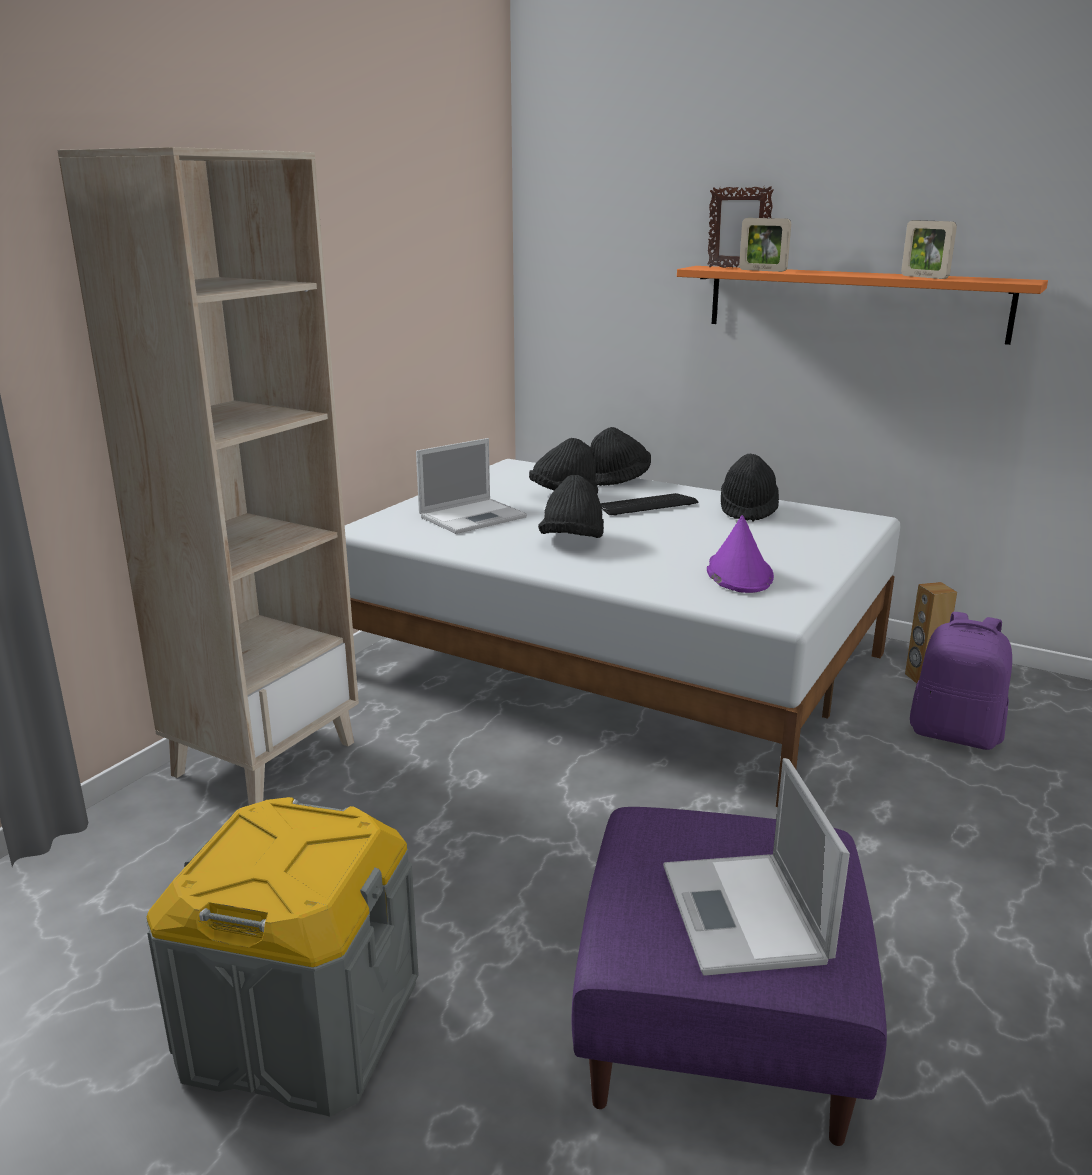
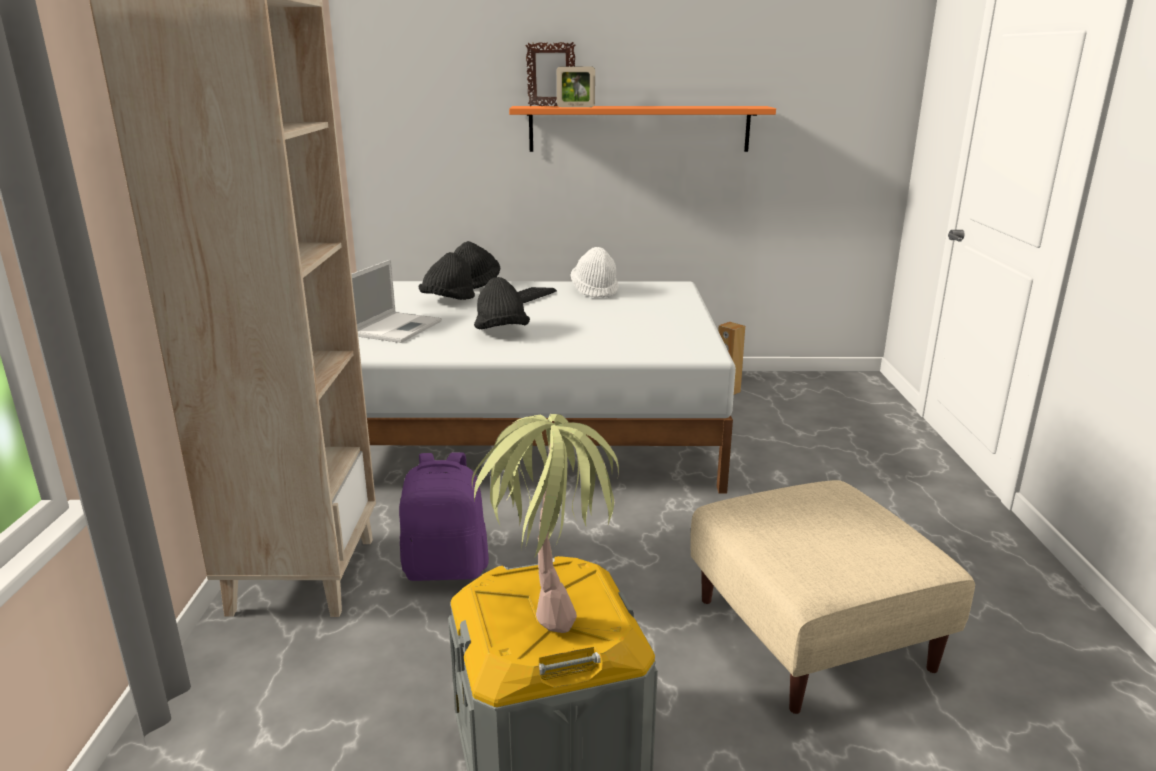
camera: 30 degrees left, 0 degrees up
purple ottoman [572,807,887,1146] -> beige ottoman [690,480,975,714]
laptop [663,758,850,976] -> none
purple hat [707,515,774,593] -> none
black hat [721,453,779,522] -> white hat [571,247,619,298]
picture frame [901,220,957,279] -> none
purple backpack [910,612,1012,750] -> purple backpack moved to [399,452,489,581]
none -> potted plant [472,414,619,633]

